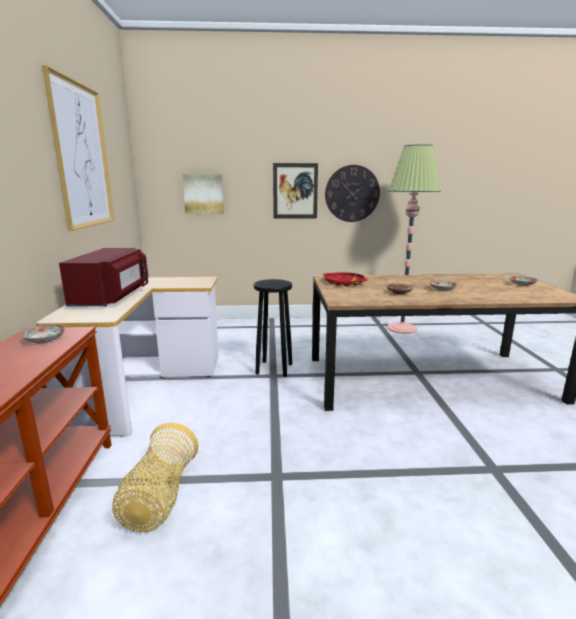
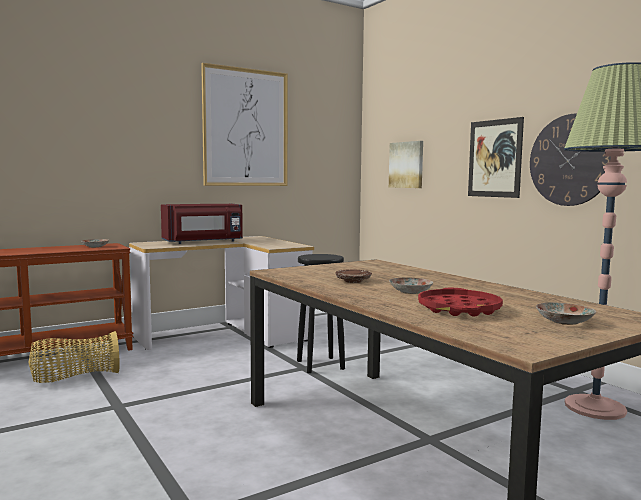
camera: 60 degrees right, 10 degrees down
red tray [323,272,368,287] -> red tray moved to [418,288,503,317]

